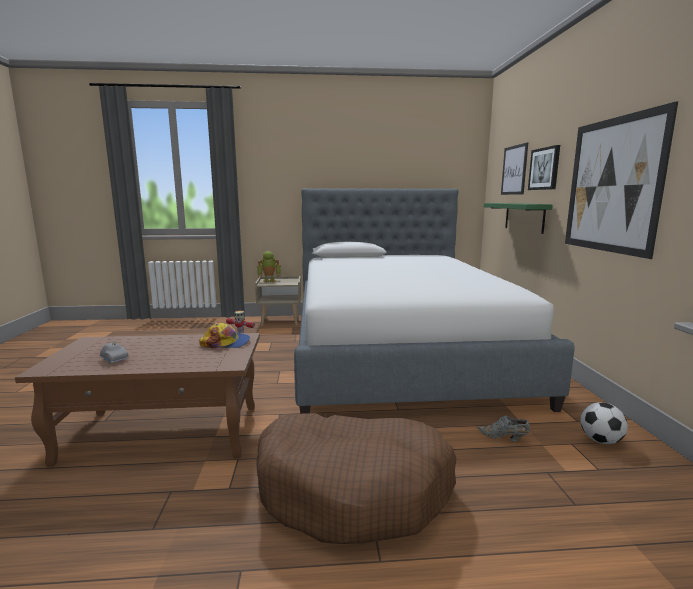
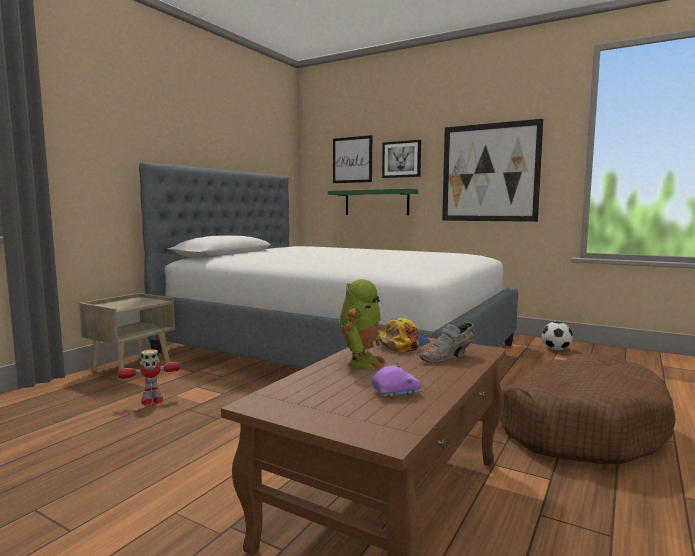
camera: 55 degrees left, 5 degrees down
grey toy car [100,342,129,363] -> purple toy car [372,362,421,398]
toy robot [257,251,281,282] -> toy robot moved to [339,279,385,369]
grey shoe [477,415,530,442] -> grey shoe moved to [419,322,475,363]

